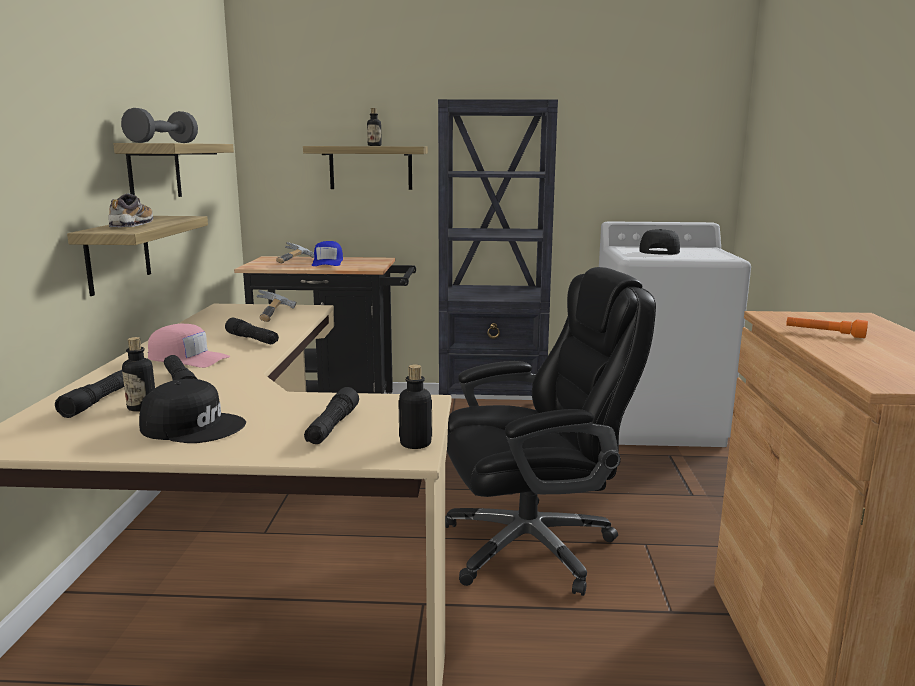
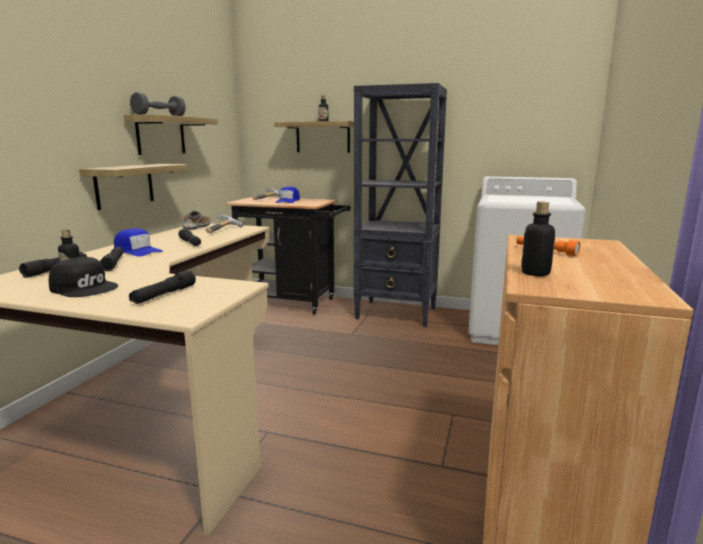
camera: 15 degrees right, 0 degrees up
shoe [108,193,153,228] -> shoe moved to [183,210,211,230]
pink cap [148,324,230,368] -> blue cap [114,228,163,257]
bottle [398,364,432,449] -> bottle moved to [521,202,555,276]
black office chair [445,267,656,596] -> none
black cap [640,229,680,255] -> none

